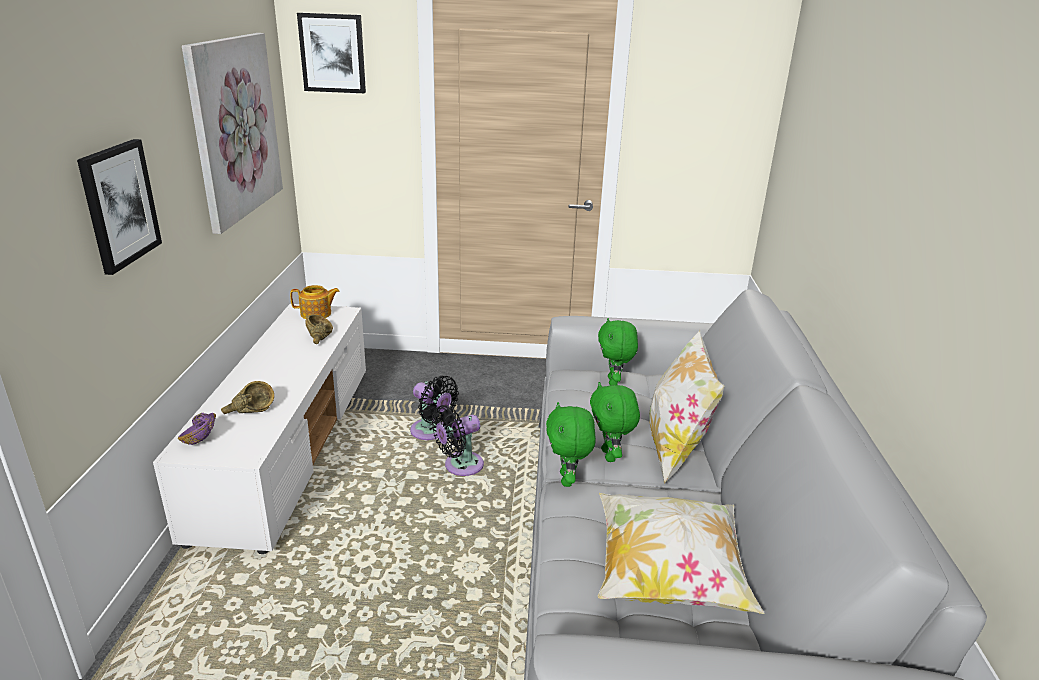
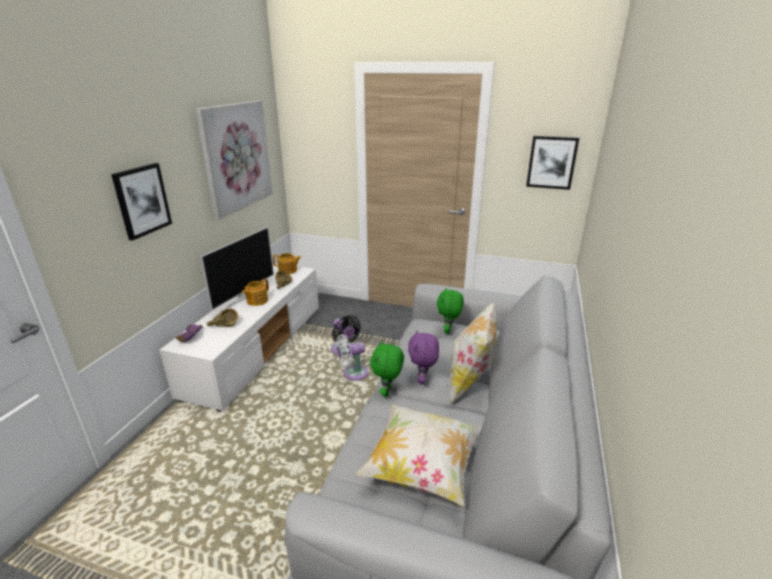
camera: 15 degrees right, 0 degrees up
picture [297,13,366,93] -> picture moved to [526,136,579,190]
black fan [432,405,484,476] -> white fan [336,334,368,381]
green plush toy [590,382,640,462] -> purple plush toy [408,331,439,384]
none -> television [201,227,274,310]
none -> teapot [242,279,269,306]

